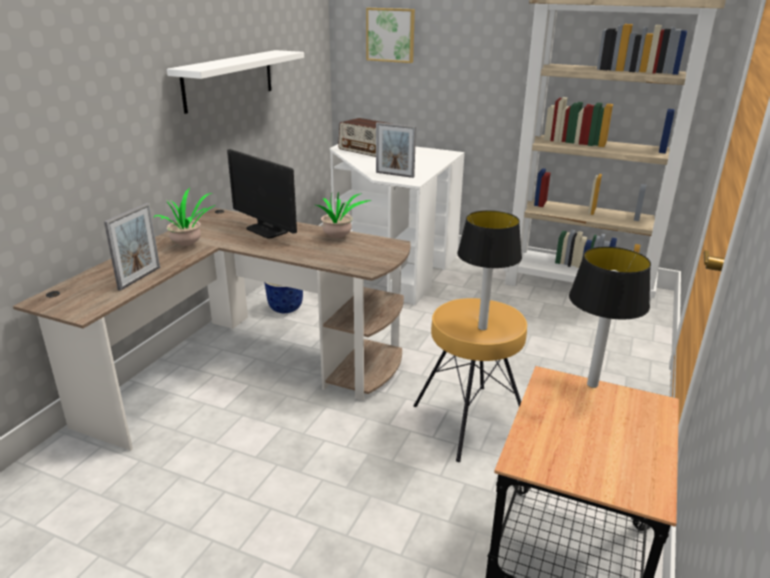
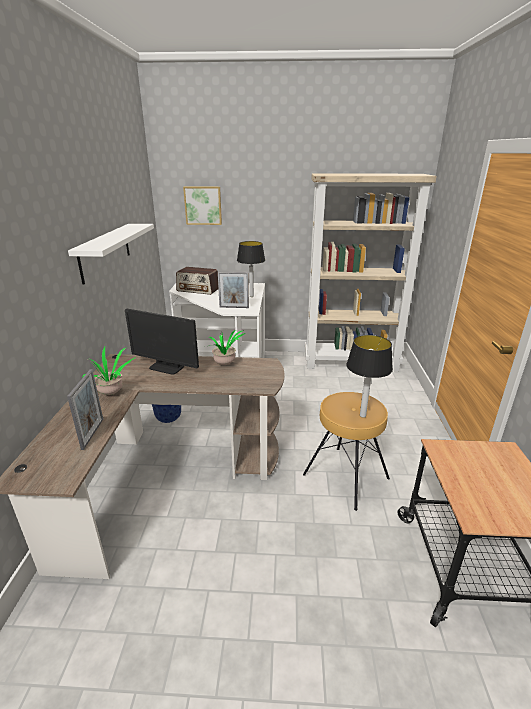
camera: 20 degrees left, 0 degrees up
table lamp [569,247,651,388] -> table lamp moved to [237,241,265,297]

